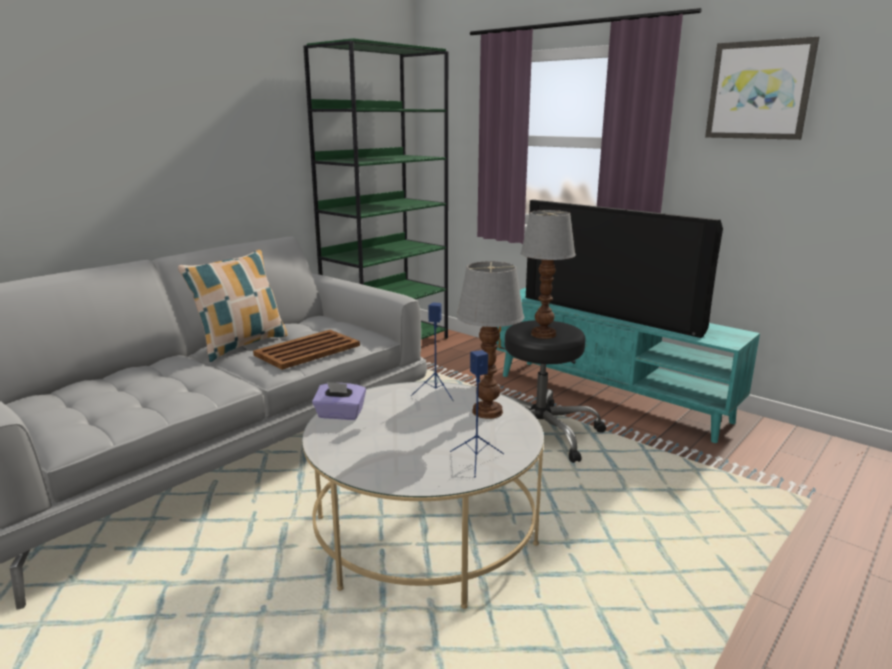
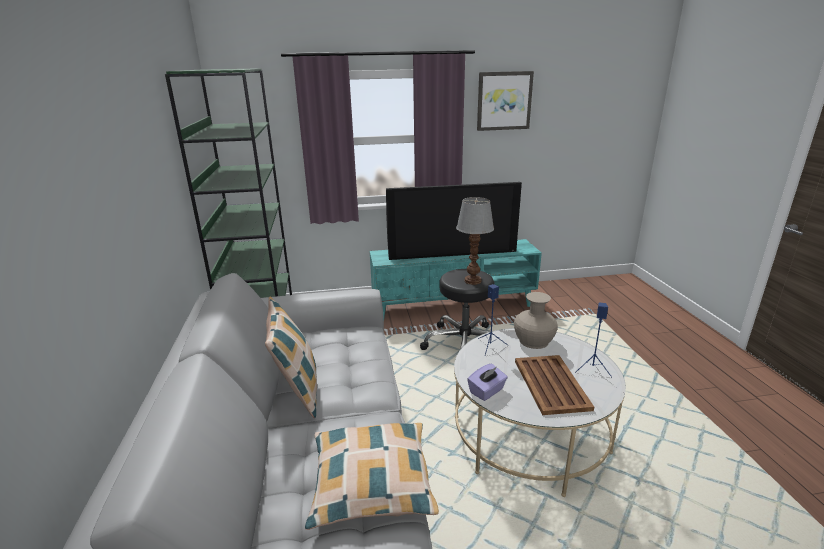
camera: 50 degrees left, 5 degrees up
brown tray [253,330,360,370] -> brown tray moved to [515,355,594,415]
table lamp [456,261,524,419] -> beige vase [514,292,558,349]
none -> pillow [305,423,439,530]

